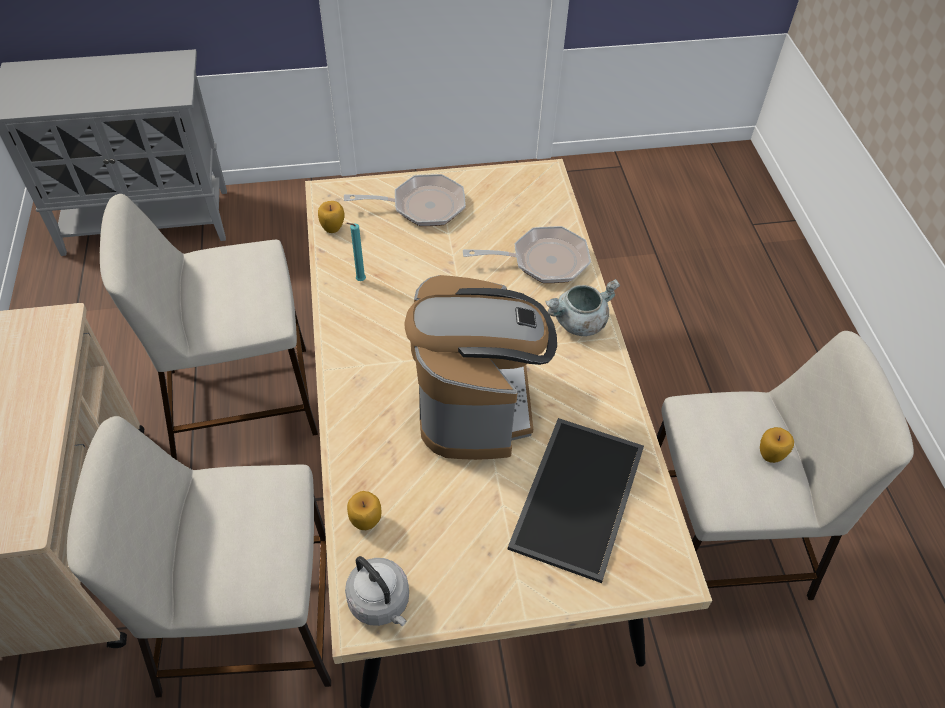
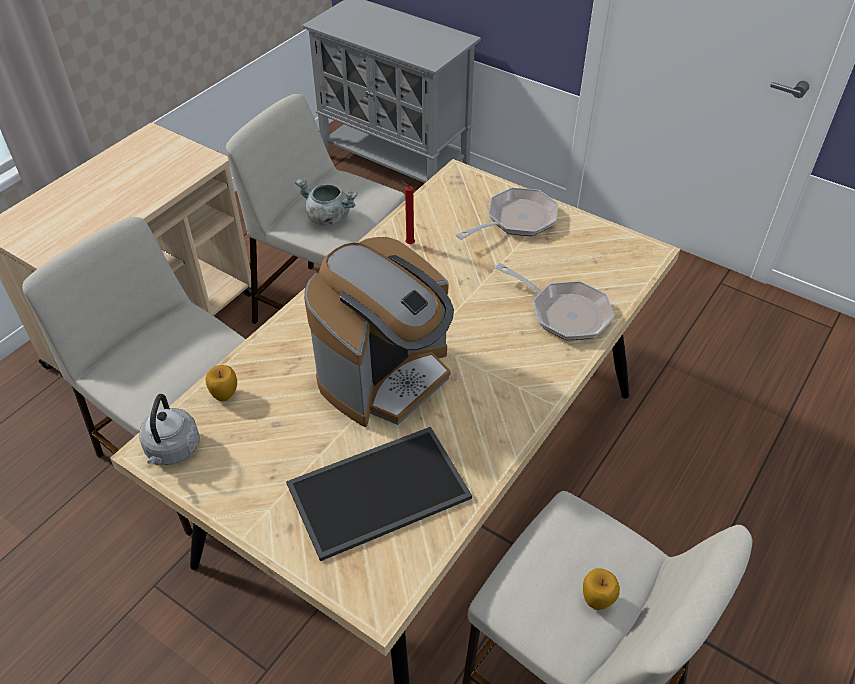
camera: 45 degrees right, 5 degrees down
apple [318,201,345,233] -> none
frying pan [344,174,466,226] -> frying pan turned 75 degrees counterclockwise [456,187,558,240]
turquoise candle [346,223,366,281] -> red candle [401,180,415,244]
grey cooking pot [545,279,620,336] -> grey cooking pot moved to [295,179,358,226]

